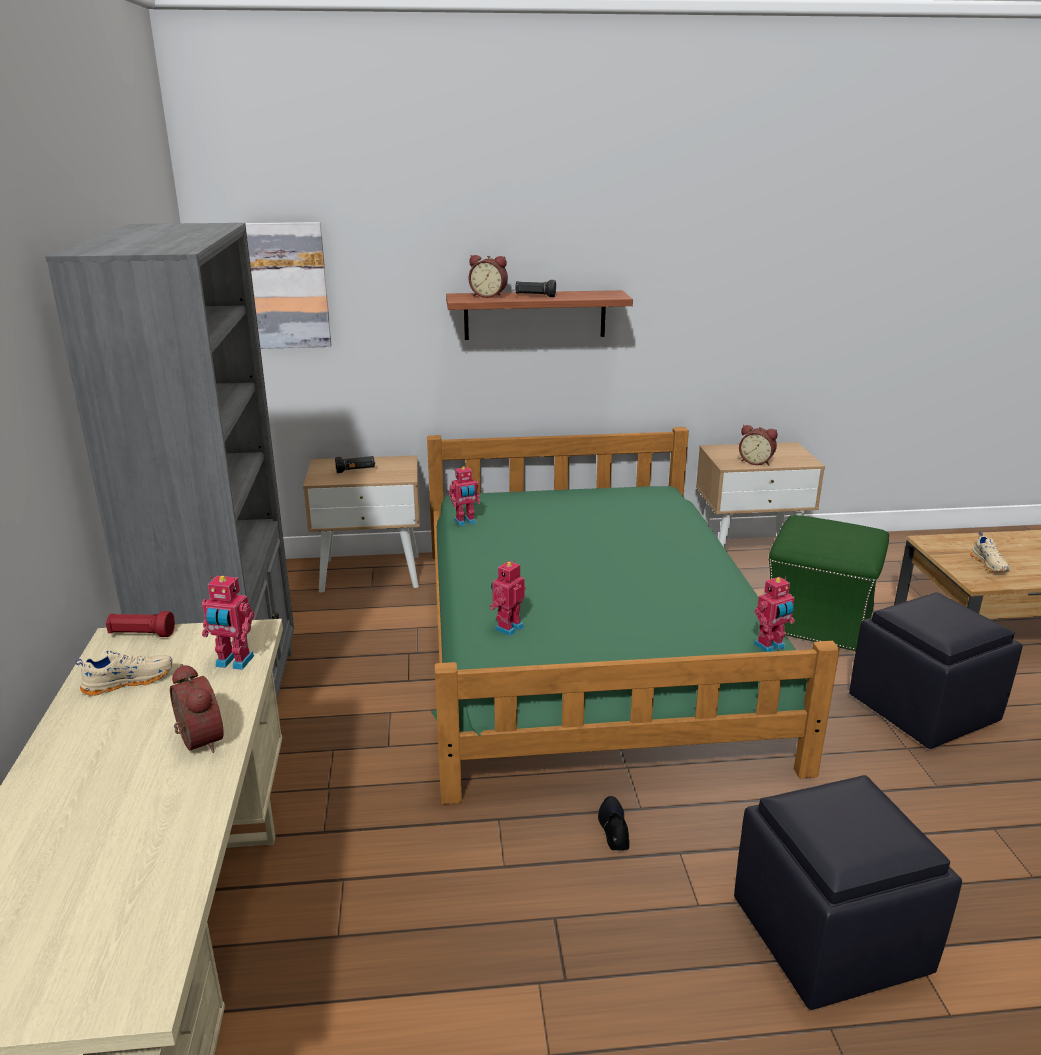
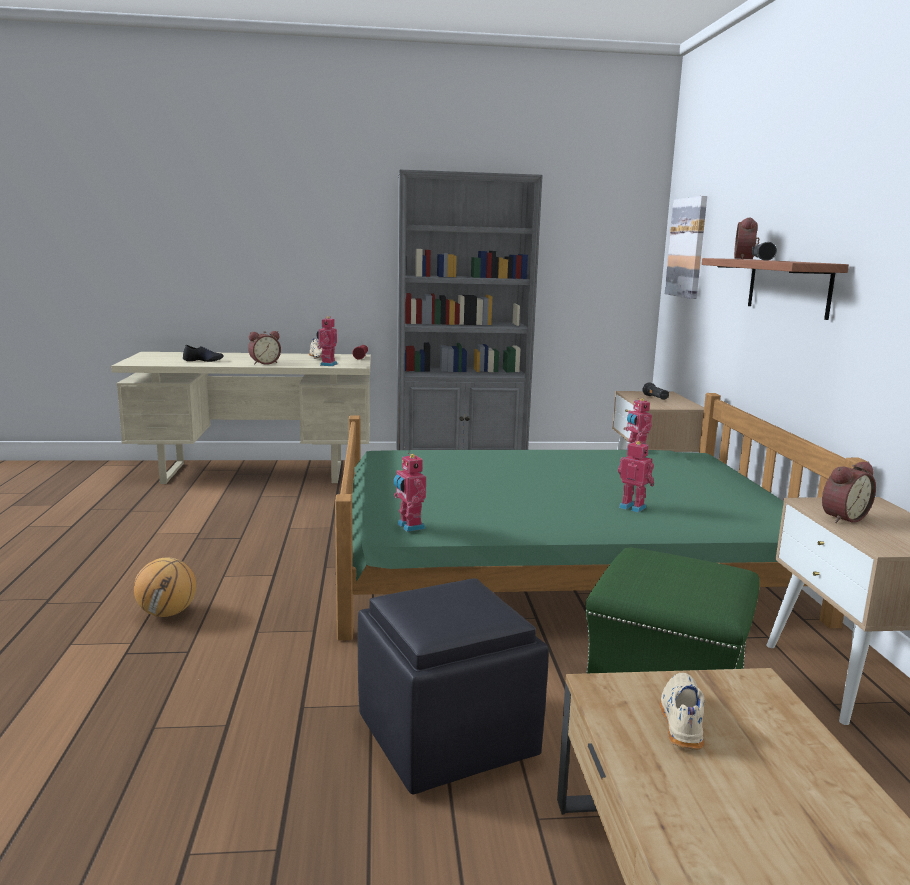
camera: 90 degrees right, 10 degrees down
toy robot [489,560,526,636] -> toy robot moved to [618,441,654,512]
black shoe [598,796,630,850] -> black shoe moved to [183,345,224,362]
black ottoman [734,775,962,1010] -> basketball [134,558,196,617]
alarm clock [739,425,778,466] -> alarm clock turned 150 degrees counterclockwise [822,462,876,523]
beige shoe [970,532,1010,572] -> beige shoe turned 105 degrees clockwise [660,673,704,750]

